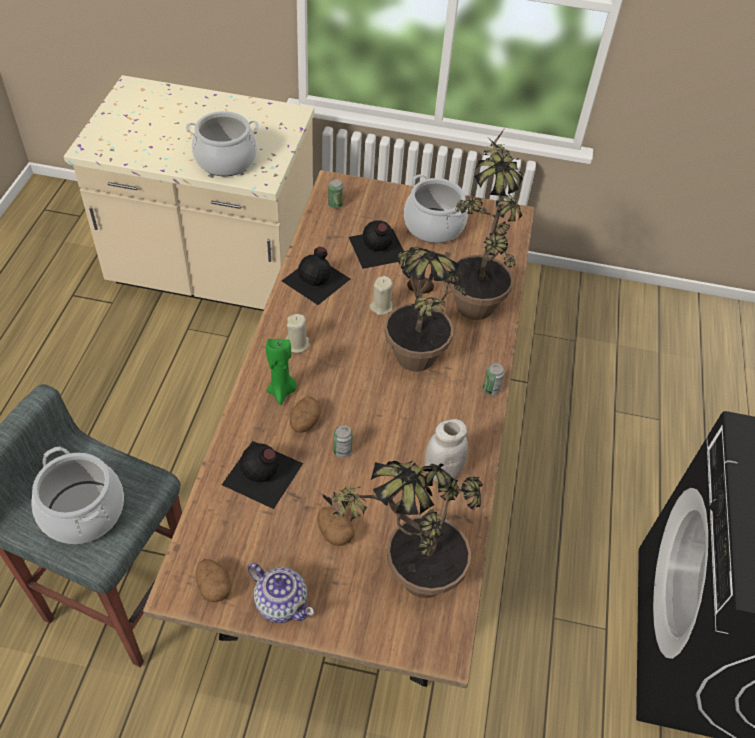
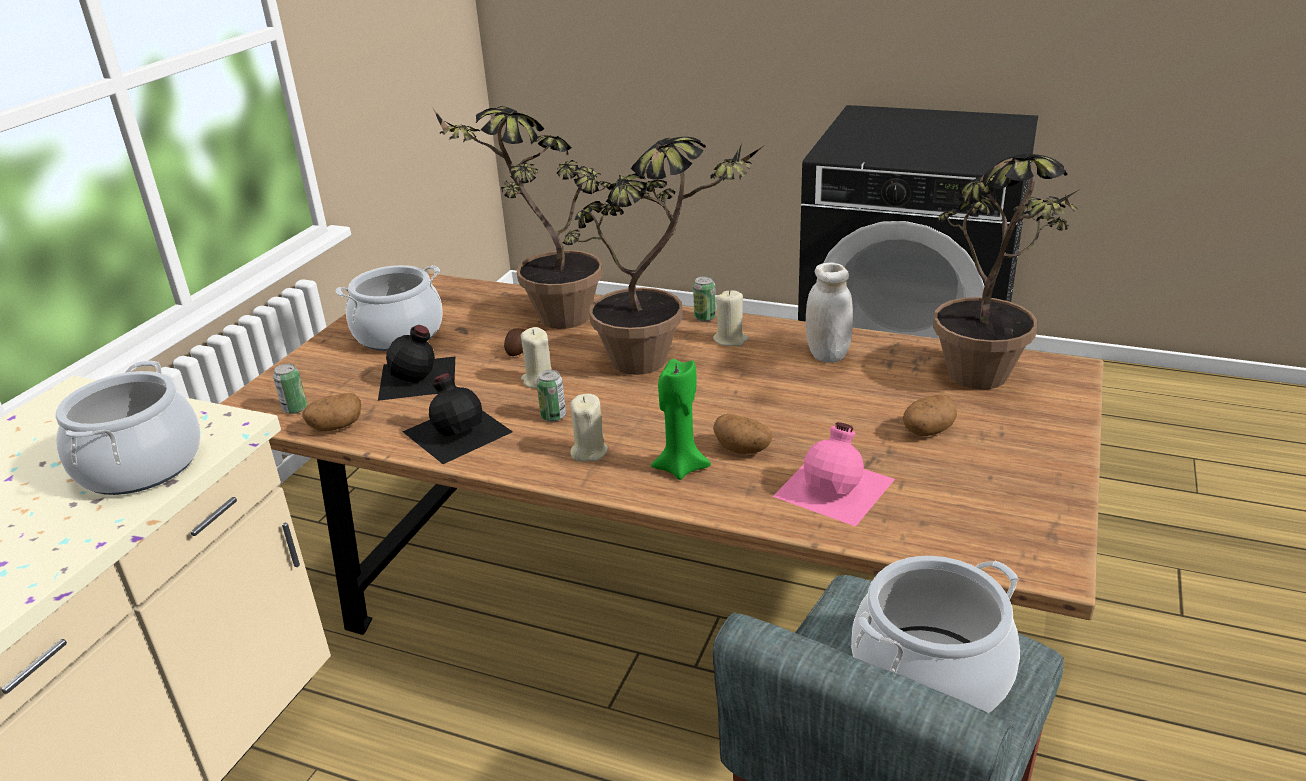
camera: 75 degrees left, 20 degrees down
potato [196,559,231,602] -> potato moved to [302,393,361,431]
black bottle [222,441,303,509] -> pink bottle [773,422,895,527]
teapot [247,563,314,623] -> none
can [333,425,353,458] -> can moved to [536,370,566,422]
none -> beige candle [713,290,749,346]

